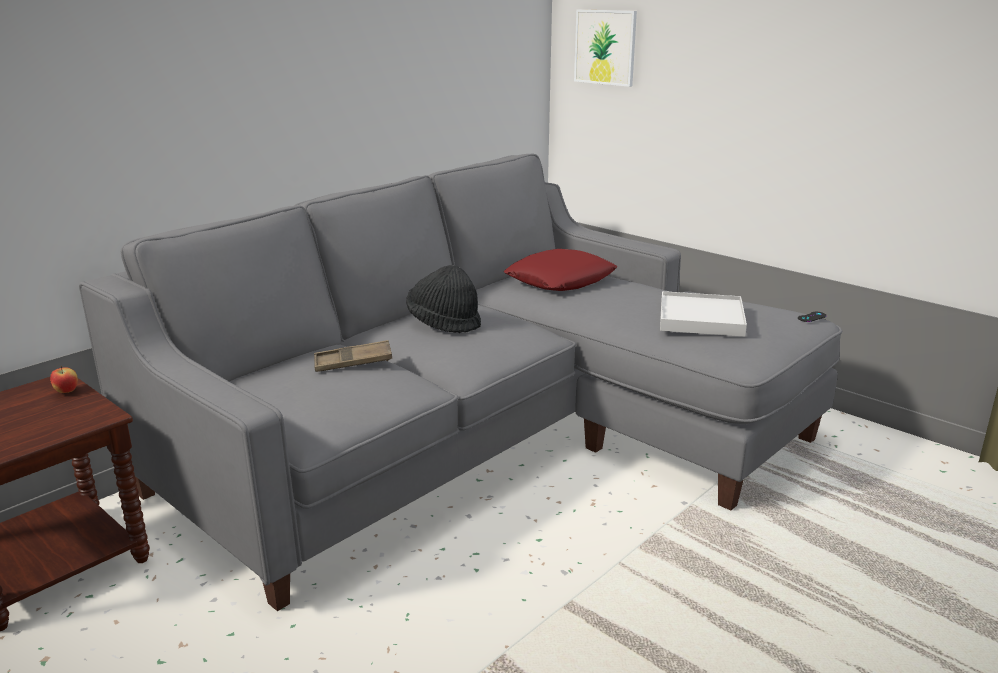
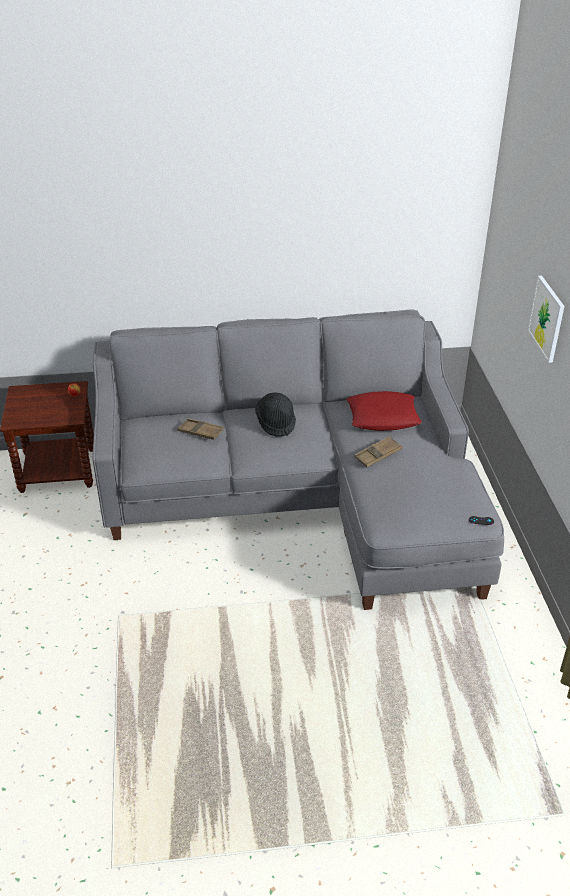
camera: 40 degrees right, 15 degrees up
picture [574,9,637,87] -> picture moved to [528,276,564,363]
white tray [660,291,747,337] -> none
none -> brown tray [354,436,402,467]

